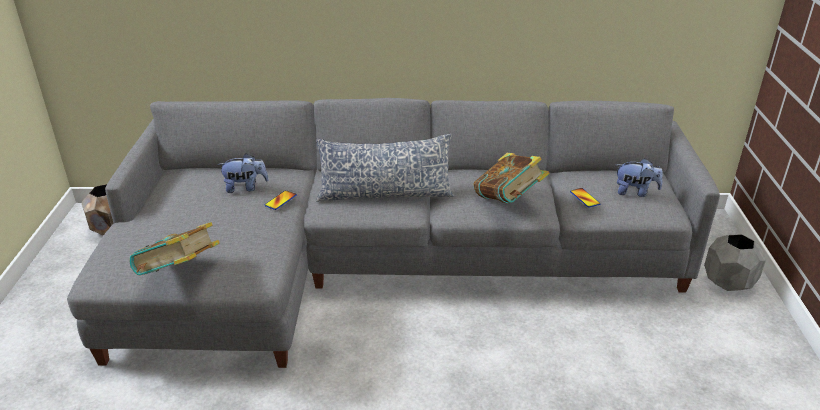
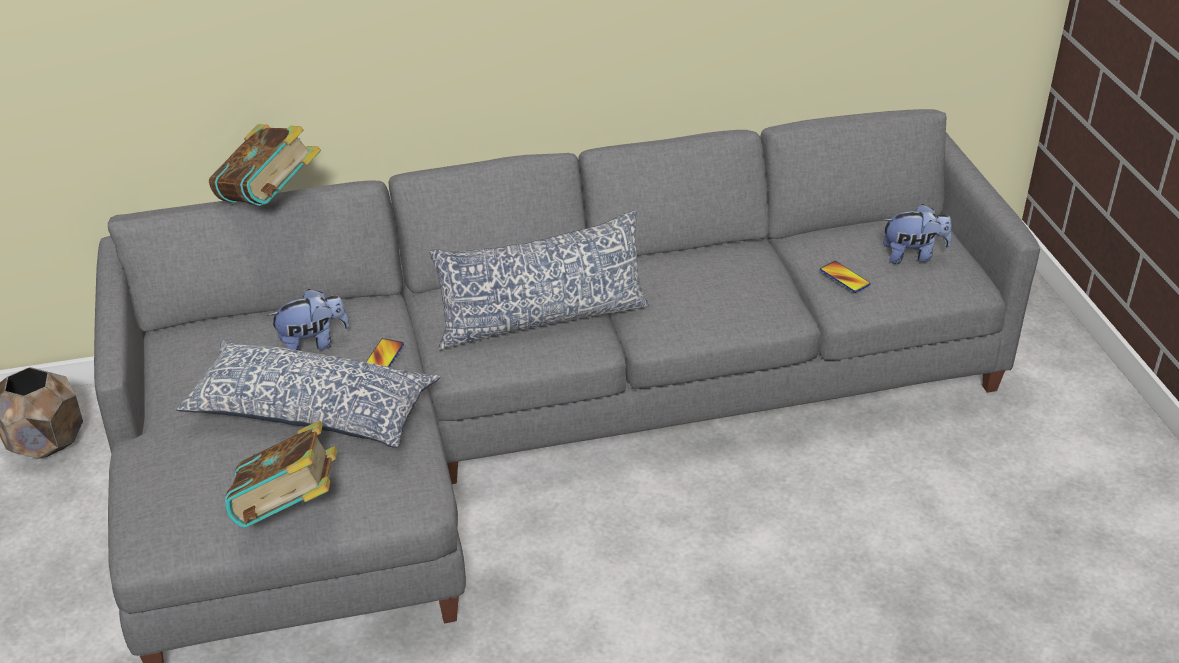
camera: 15 degrees left, 5 degrees up
book [474,153,550,203] -> book moved to [209,124,321,206]
grey planter [704,234,766,291] -> none
none -> pillow [175,340,440,448]

